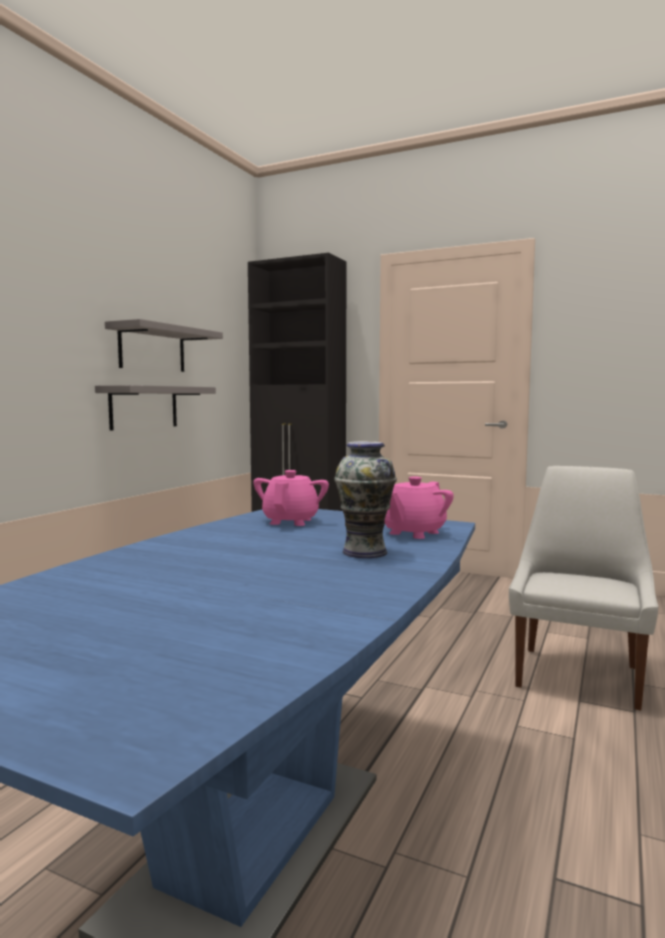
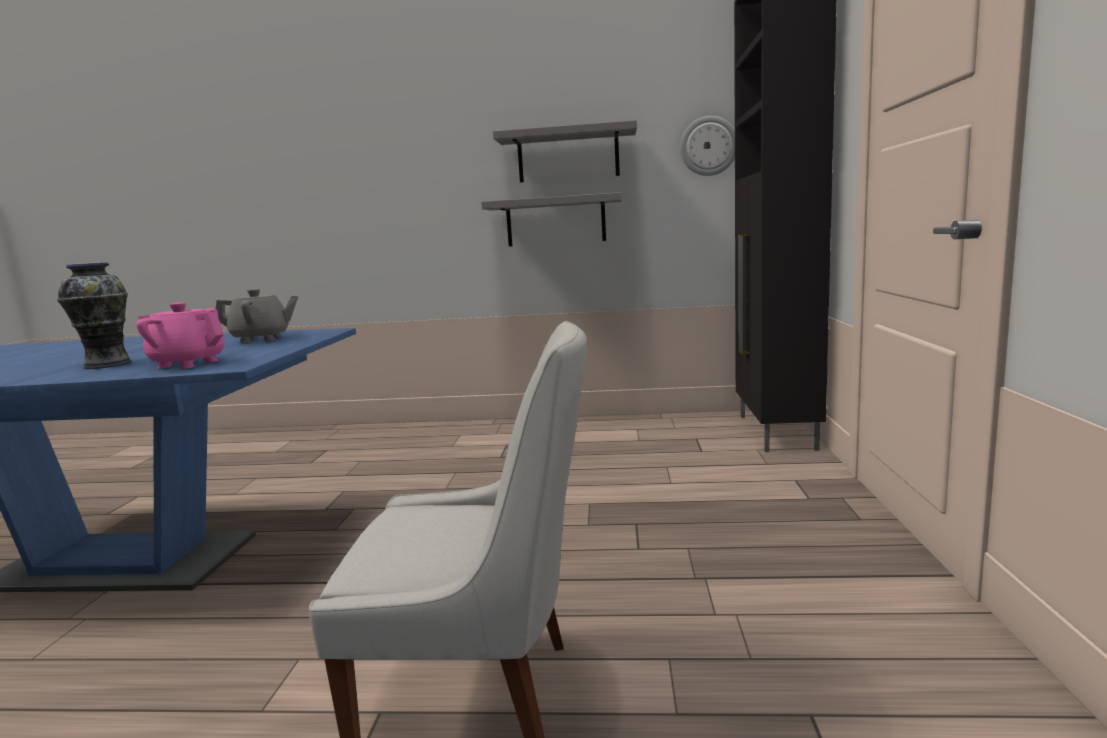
camera: 70 degrees right, 5 degrees up
pink teapot [253,470,329,526] -> grey teapot [216,289,298,343]
none -> wall clock [680,116,735,176]

